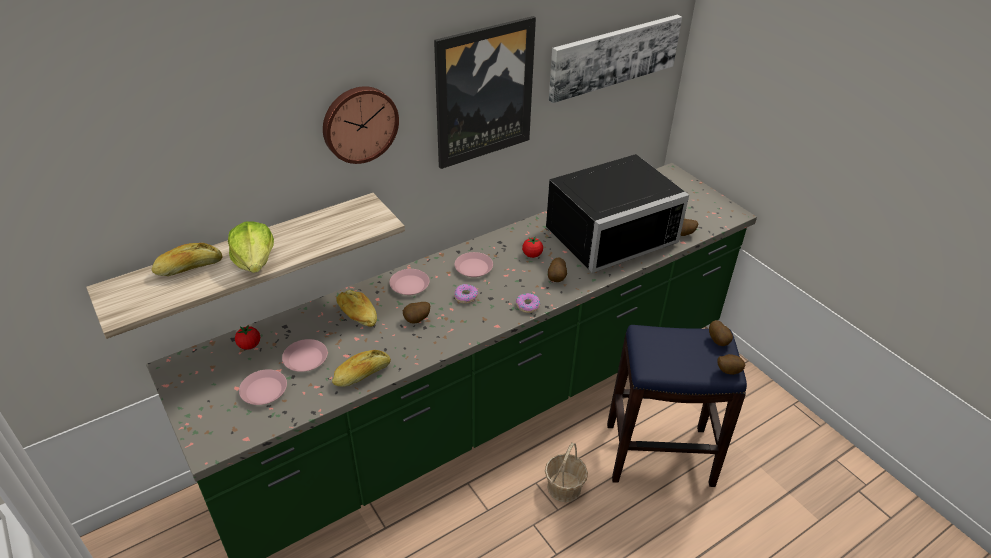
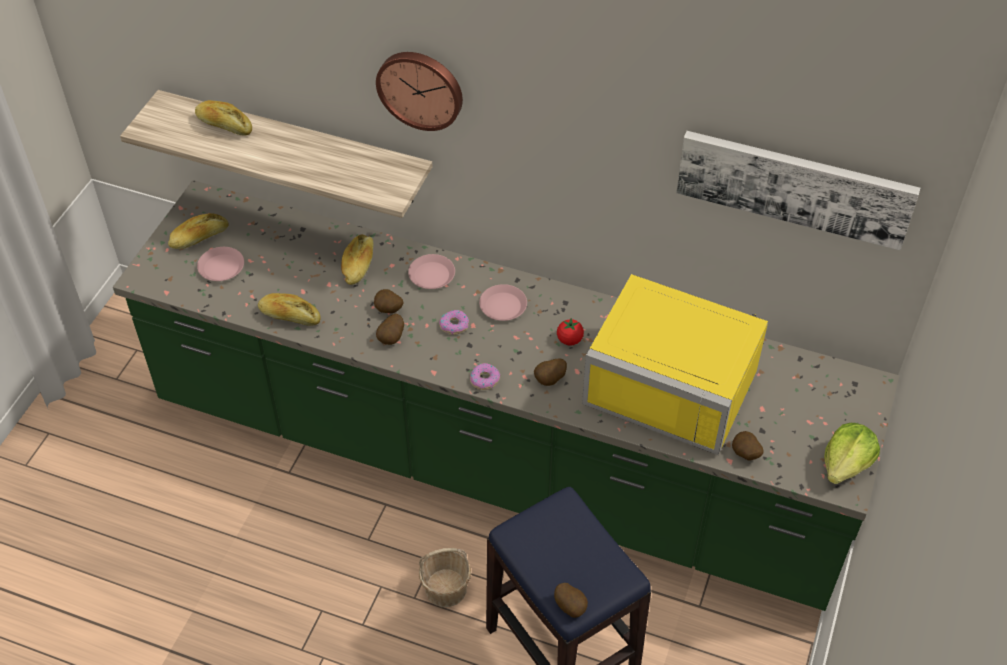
camera: 55 degrees right, 10 degrees up
lettuce [228,221,274,273] -> lettuce moved to [824,423,880,484]
tomato [235,325,260,350] -> none
pink plate [282,339,328,372] -> none
picture [434,16,536,169] -> none
black microwave [546,154,689,273] -> yellow microwave [582,274,768,455]
potato [709,320,733,346] -> potato moved to [376,314,404,345]
none -> bread [168,213,229,249]

